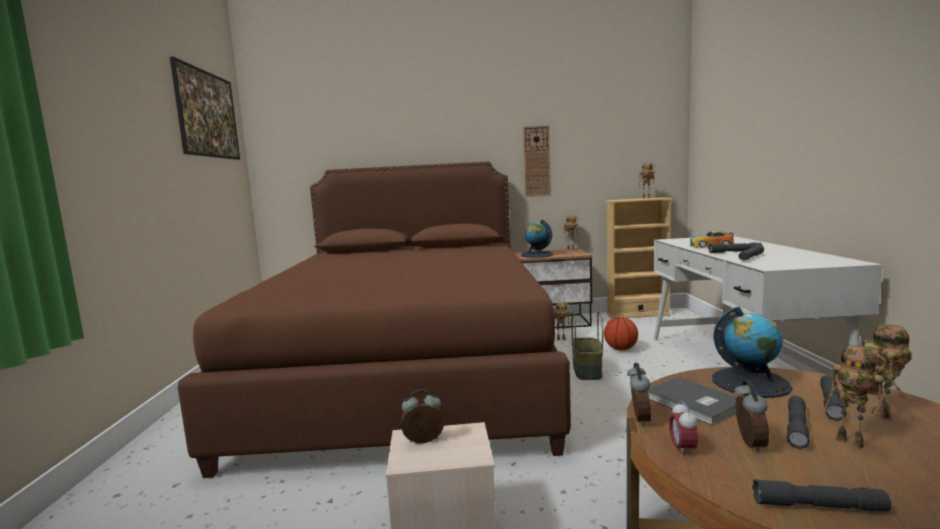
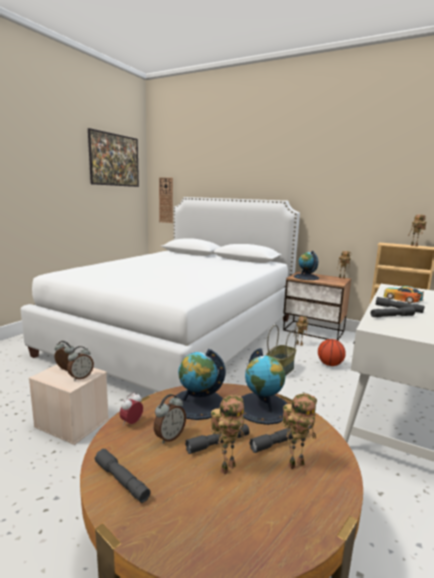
camera: 30 degrees right, 5 degrees up
brown bed [178,162,571,478] -> white bed [21,197,300,392]
wall clock [523,125,551,197] -> wall clock moved to [159,178,173,223]
alarm clock [627,363,651,426] -> alarm clock moved to [67,346,94,381]
grey book [648,377,737,425] -> globe [173,349,226,420]
toy robot [825,345,886,449] -> toy robot turned 135 degrees counterclockwise [211,395,245,475]

